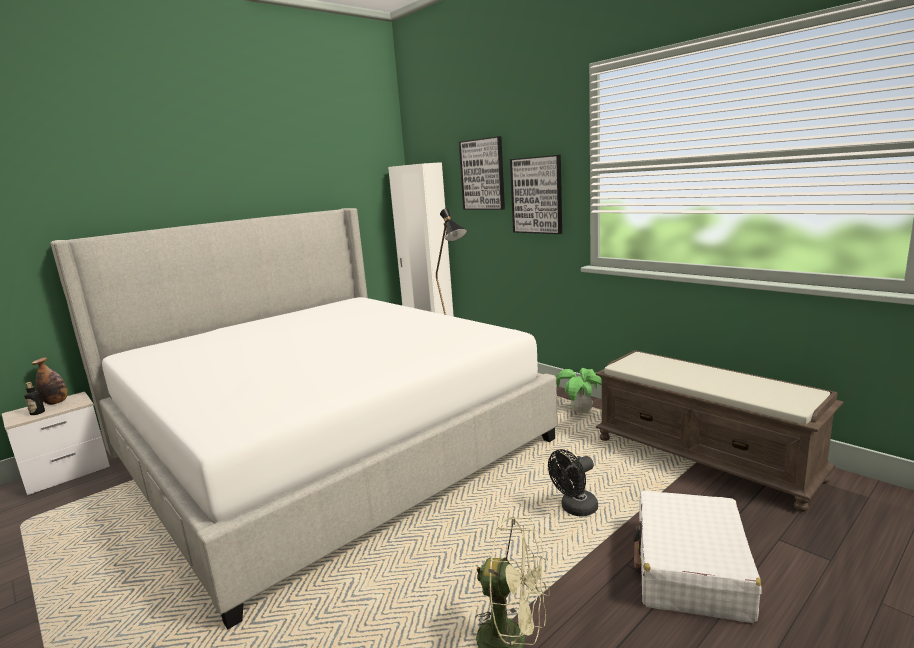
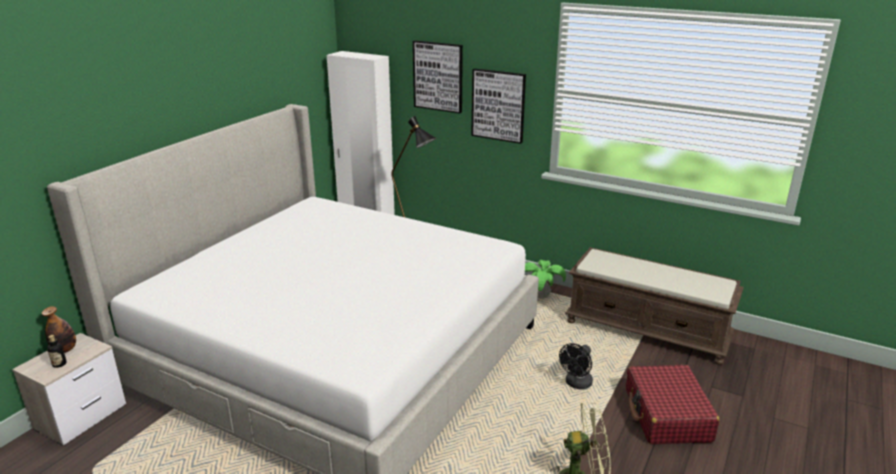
camera: 20 degrees left, 10 degrees up
white suitcase [633,490,762,623] -> red suitcase [626,365,720,444]

